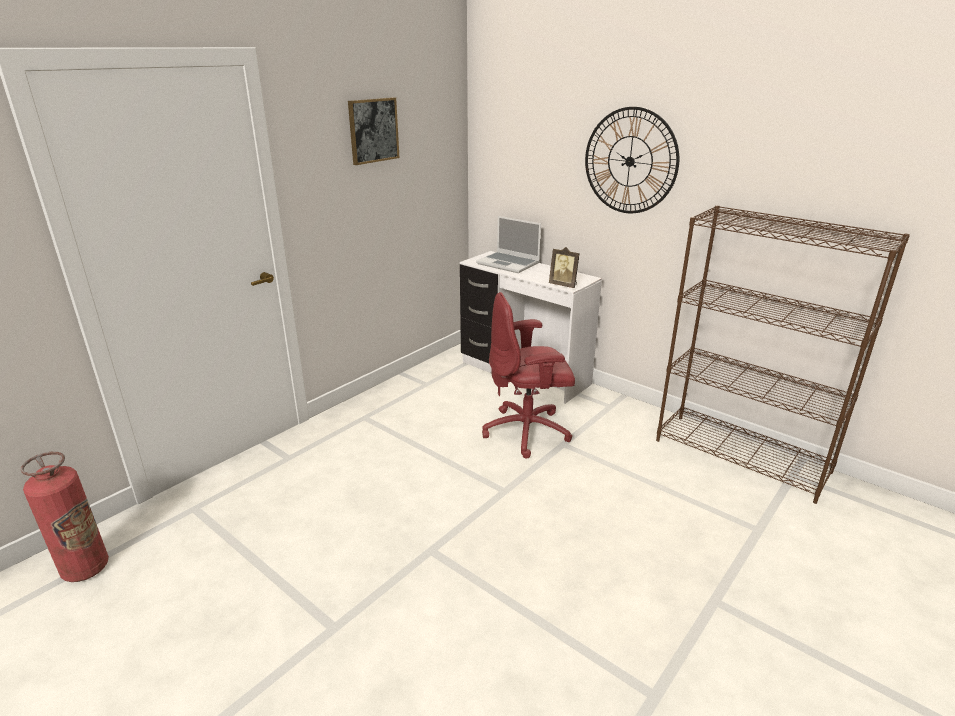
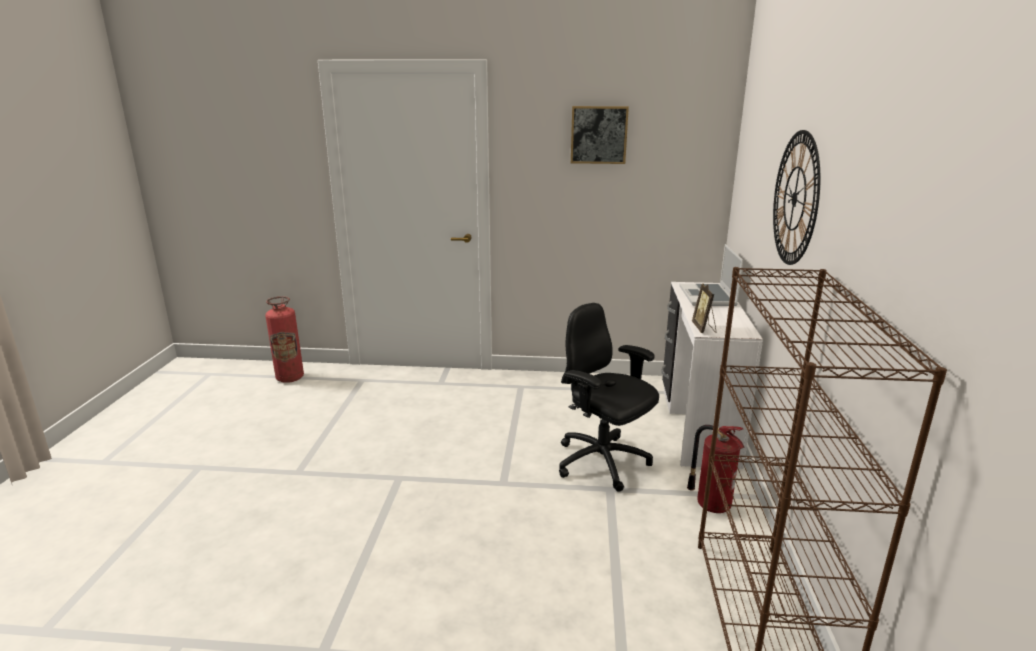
camera: 55 degrees right, 5 degrees down
red office chair [482,292,575,459] -> black office chair [559,303,659,492]
none -> fire extinguisher [687,425,744,513]

